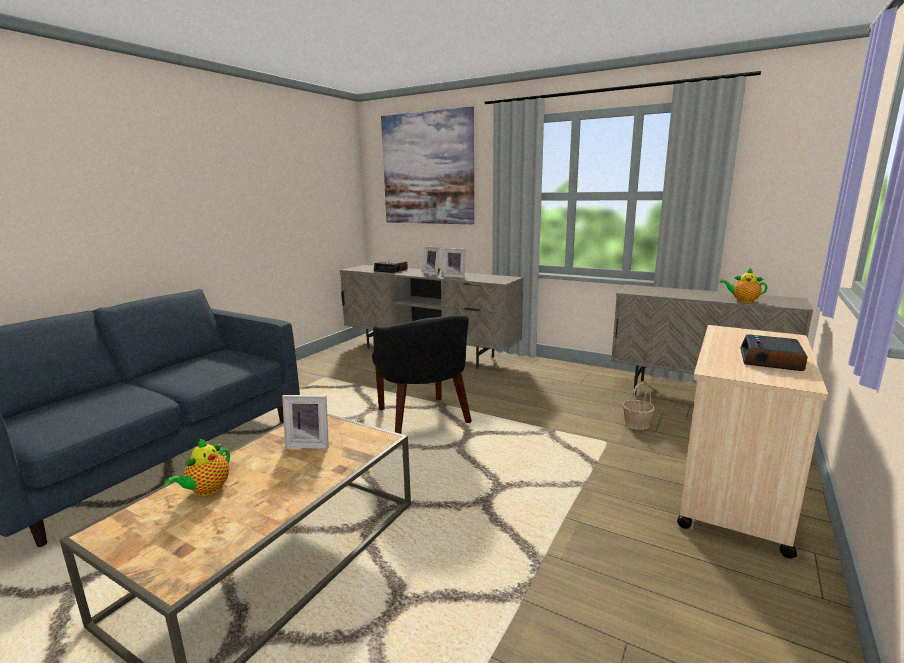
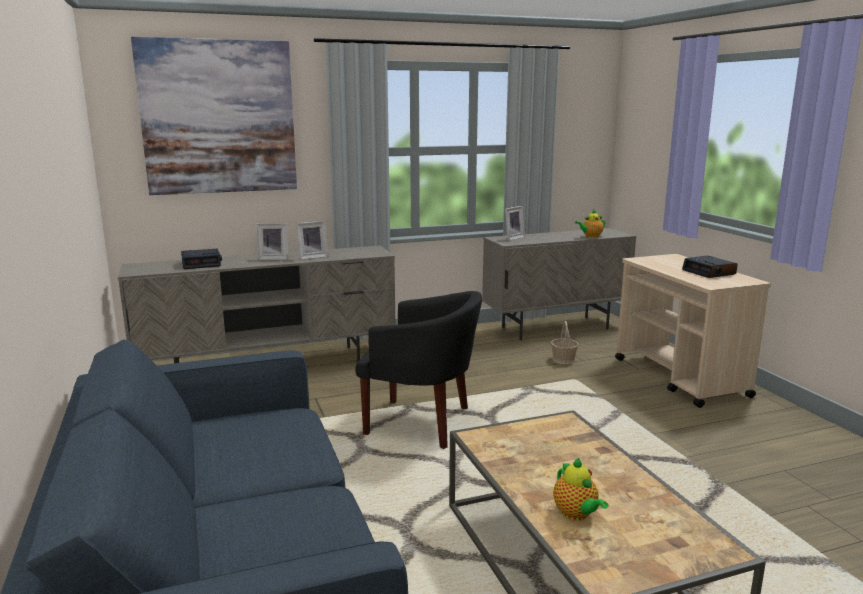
camera: 50 degrees left, 0 degrees up
picture frame [282,395,329,449] -> picture frame moved to [505,206,525,241]

